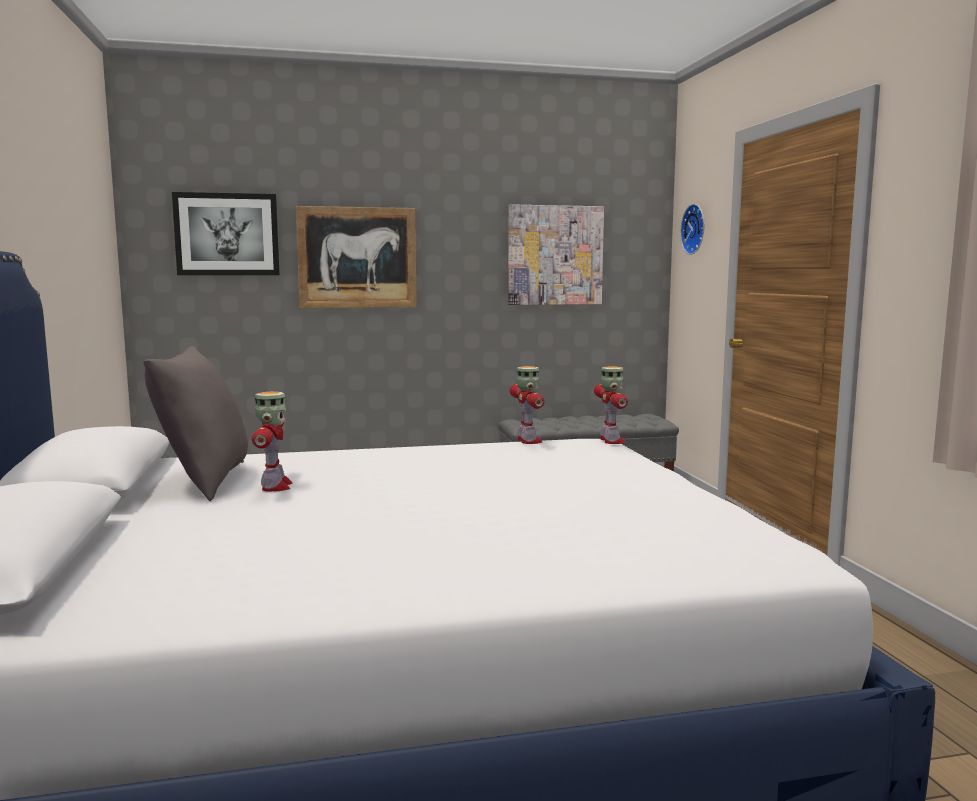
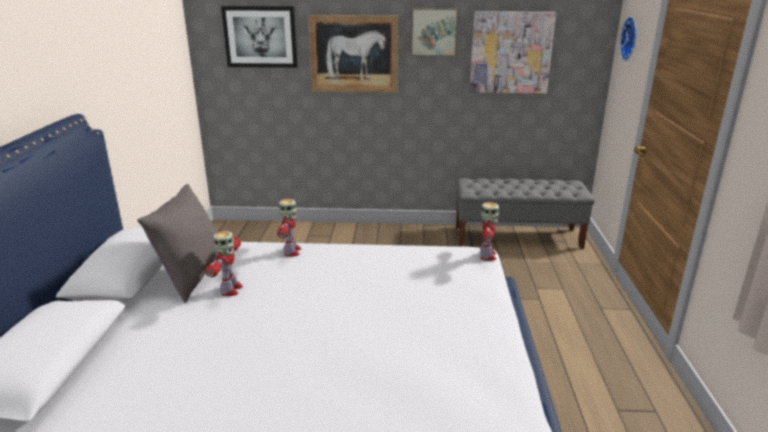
camera: 15 degrees right, 15 degrees up
toy robot [510,366,545,444] -> toy robot moved to [277,199,301,257]
none -> picture [411,8,458,56]

